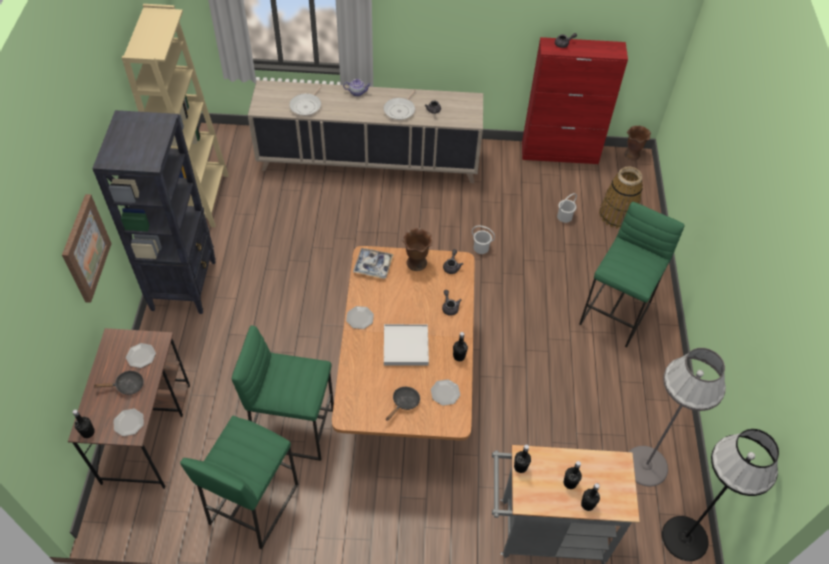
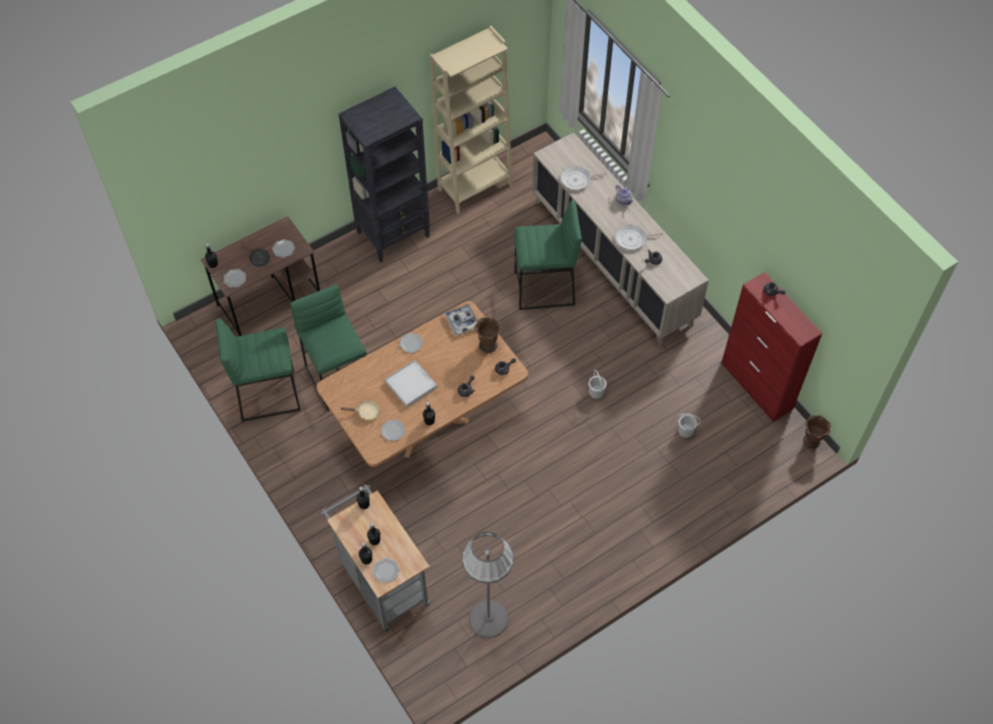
camera: 55 degrees right, 5 degrees up
picture [62,194,112,303] -> none
black frying pan [386,387,420,421] -> beige frying pan [341,400,380,420]
green stool [579,202,685,347] -> green stool moved to [514,201,582,310]
basket [599,167,643,229] -> none
black floor lamp [662,429,779,561] -> none
none -> plate [373,558,399,583]

